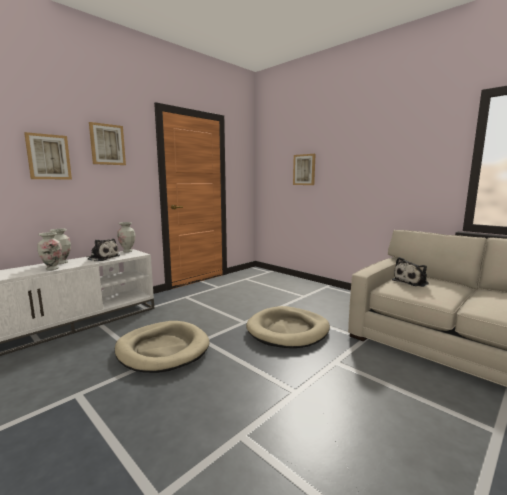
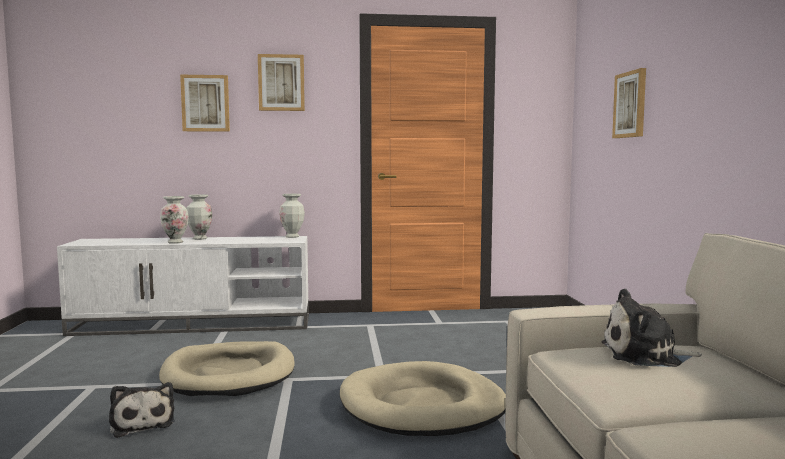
camera: 40 degrees right, 5 degrees down
plush toy [87,239,120,261] -> plush toy moved to [109,382,175,438]

